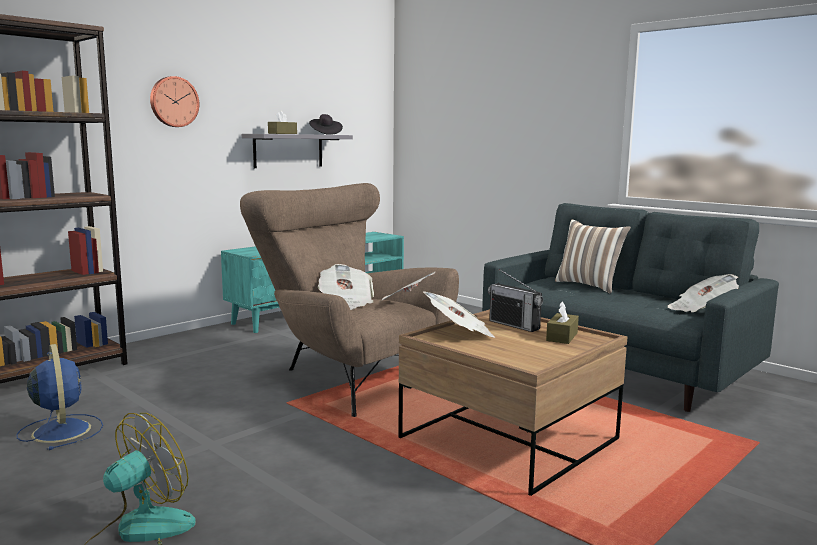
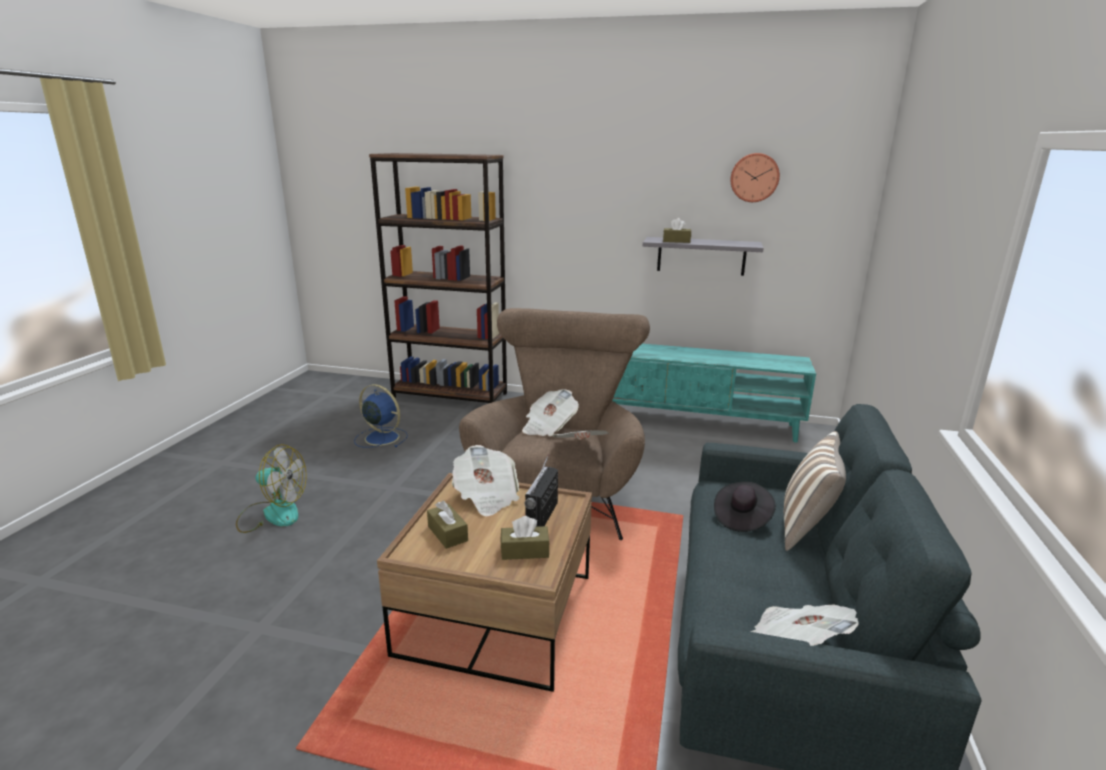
camera: 60 degrees right, 10 degrees up
blue fan [16,344,103,450] -> blue fan turned 90 degrees counterclockwise [354,384,408,448]
wall clock [150,76,199,127] -> wall clock moved to [730,153,780,202]
black hat [309,114,343,135] -> black hat moved to [714,482,776,532]
none -> brown tissue box [427,501,468,549]

